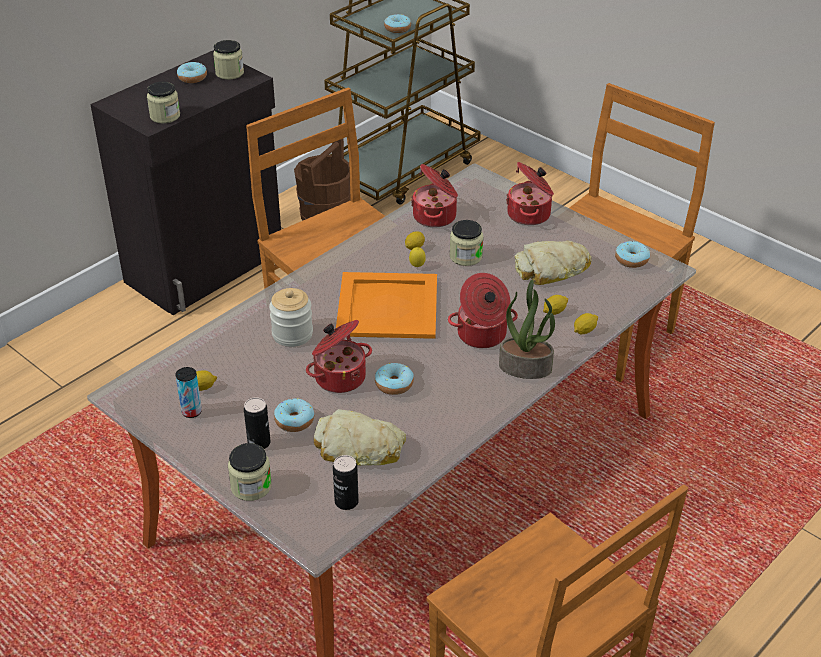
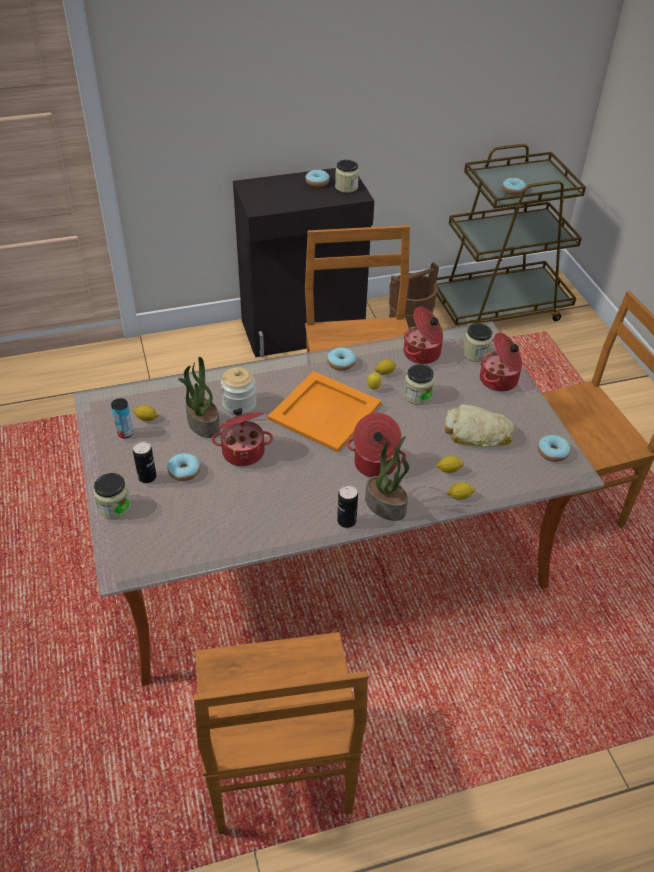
camera: 30 degrees right, 5 degrees up
jar [147,82,180,123] -> jar moved to [463,323,493,362]
bread [314,409,406,466] -> none
can [333,455,359,510] -> can moved to [337,485,358,528]
donut [375,363,414,395] -> donut moved to [327,347,356,371]
none -> potted plant [178,357,220,438]

